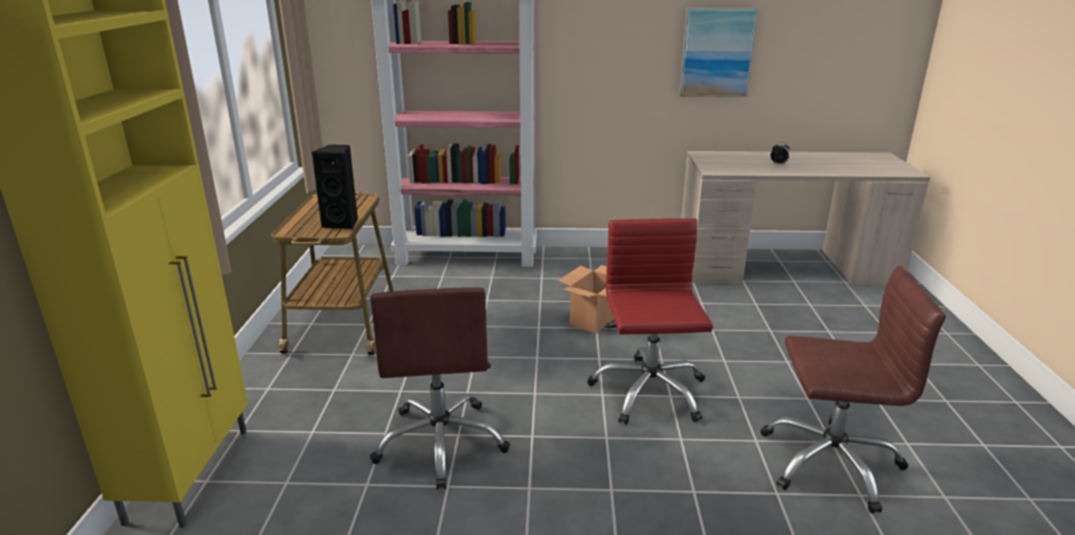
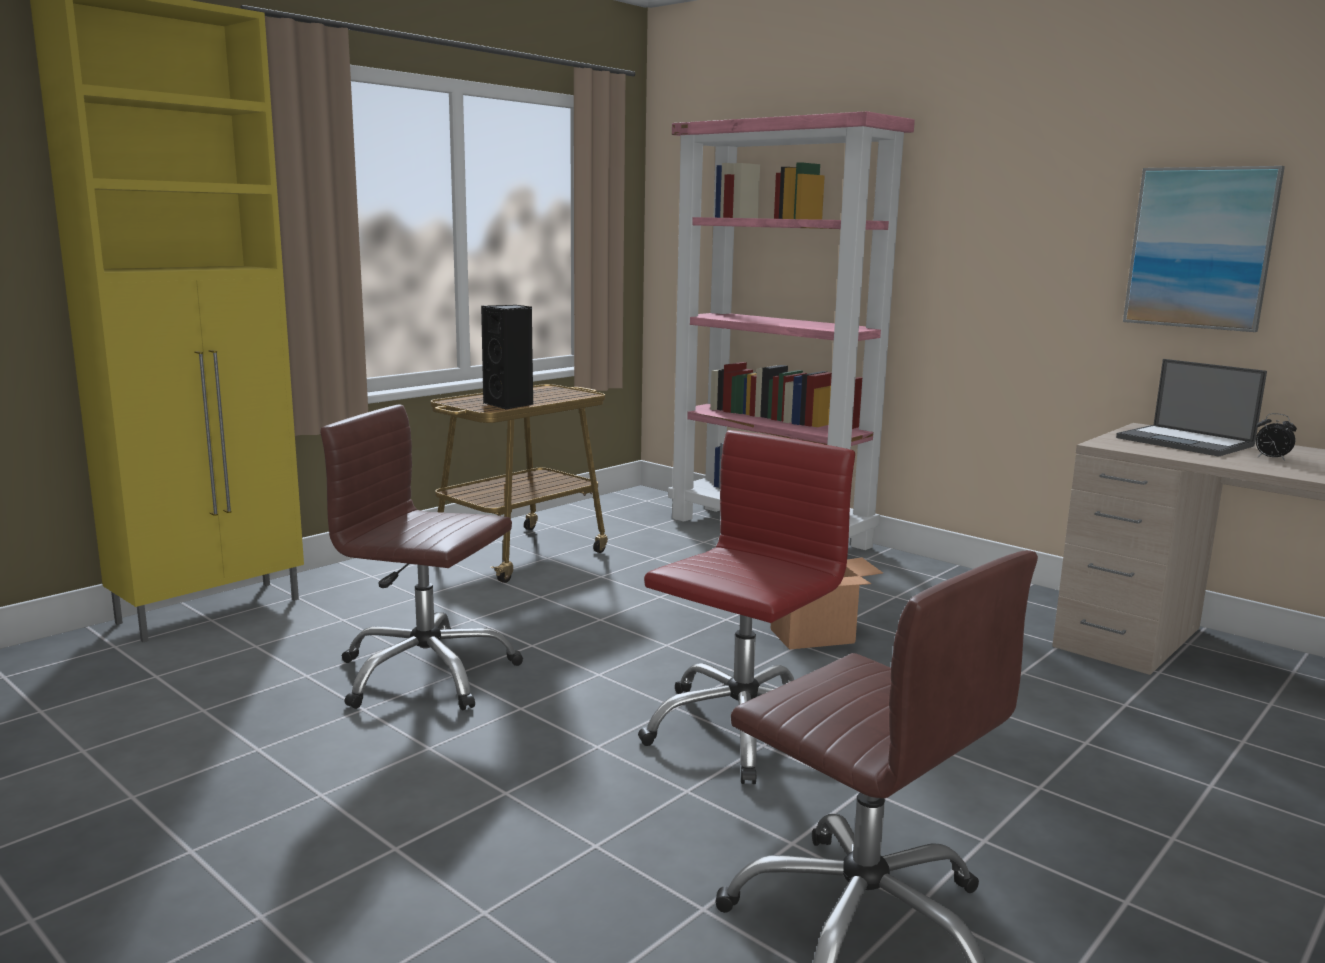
camera: 40 degrees right, 10 degrees down
brown office chair [370,287,510,490] -> brown office chair turned 75 degrees clockwise [320,404,523,710]
none -> laptop [1116,359,1267,457]

